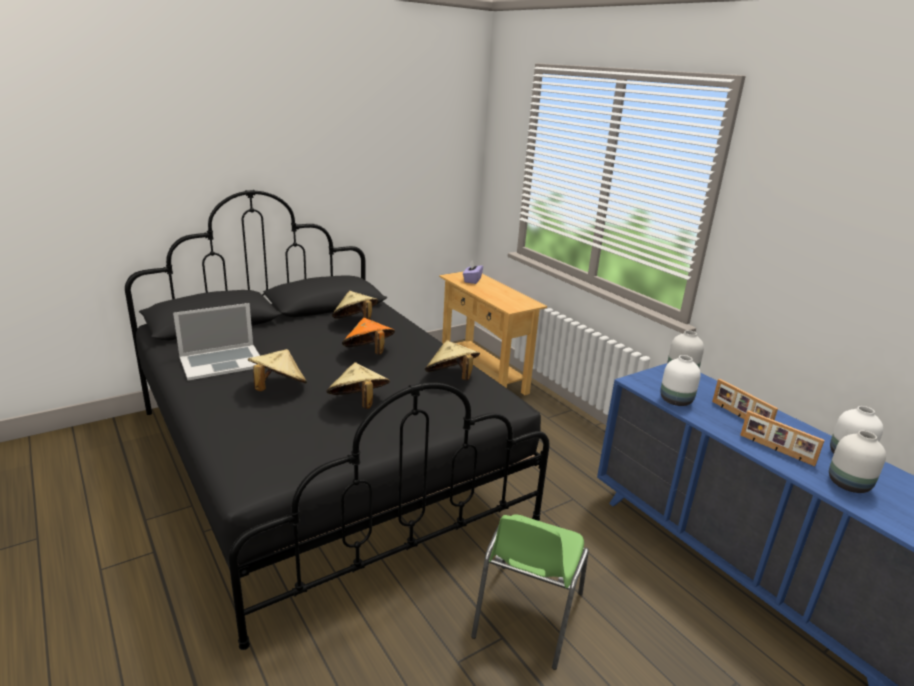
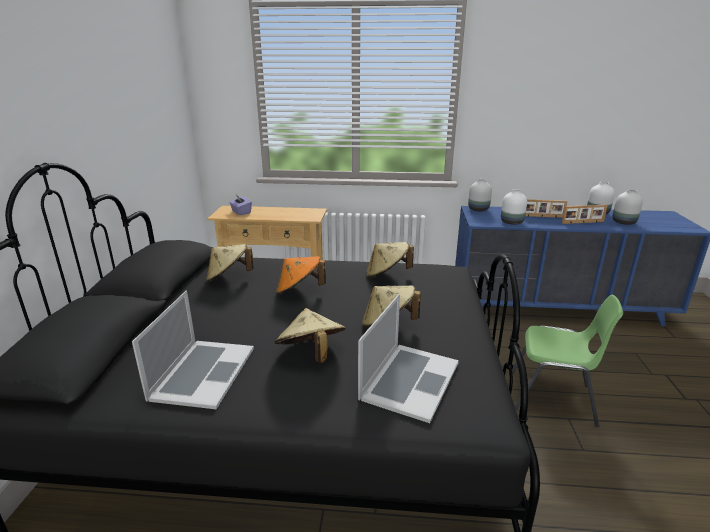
camera: 50 degrees left, 0 degrees up
green chair [471,514,589,670] -> green chair turned 45 degrees counterclockwise [512,294,623,427]
none -> laptop [358,294,459,423]

